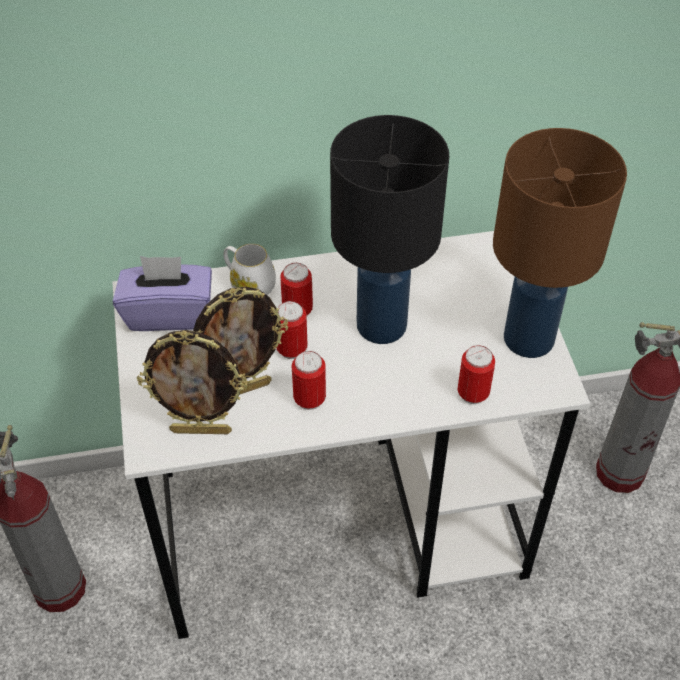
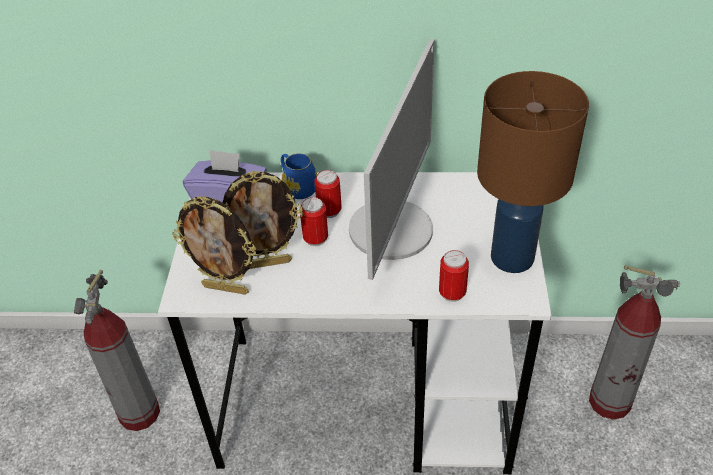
camera: 15 degrees right, 5 degrees down
white mug [223,244,276,295] -> blue mug [281,153,317,199]
can [292,351,326,410] -> none
black table lamp [330,115,449,344] -> monitor [349,39,435,280]

